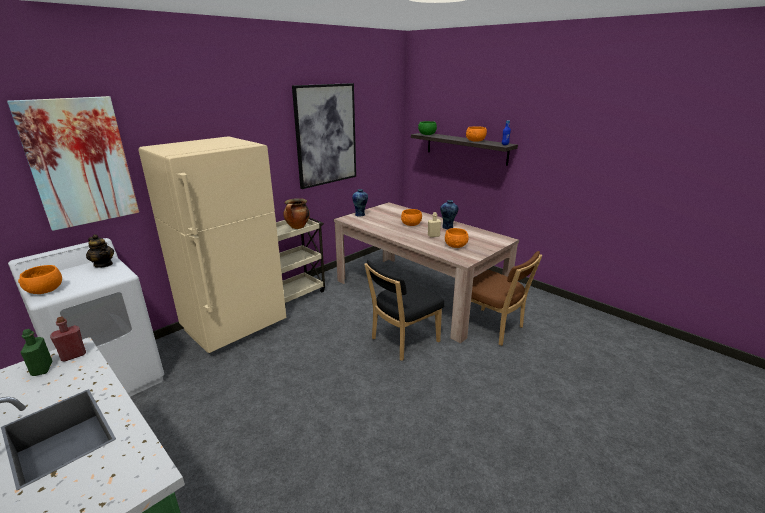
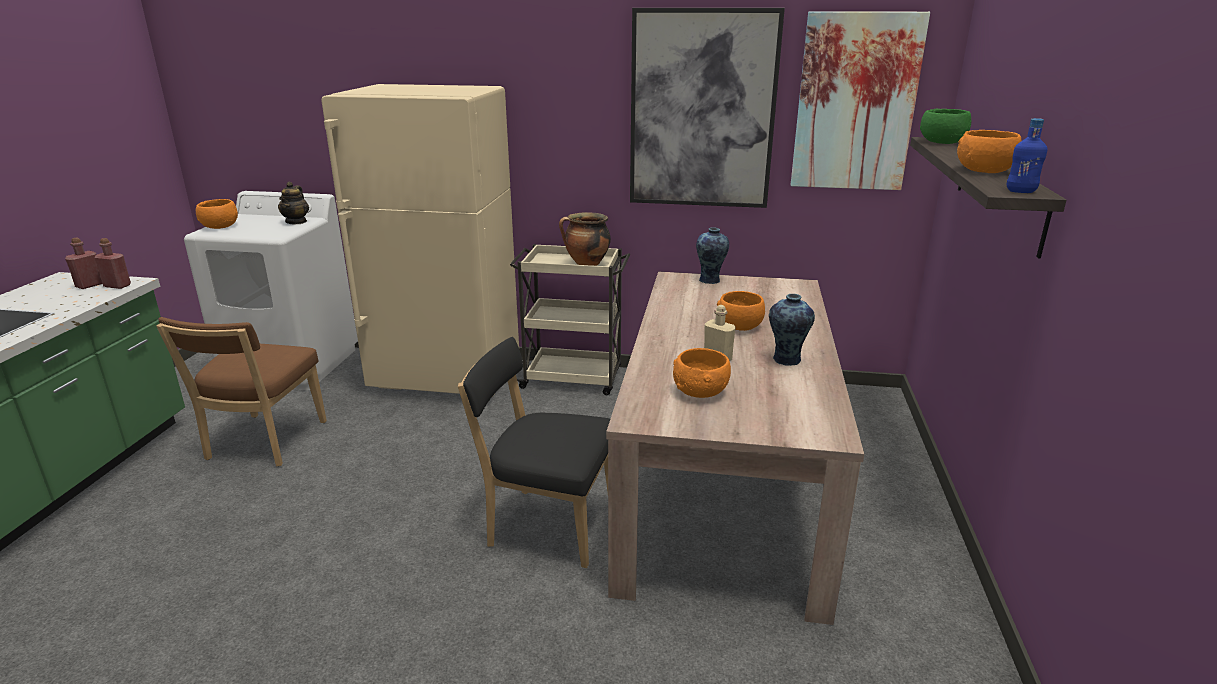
camera: 55 degrees right, 0 degrees up
picture [7,96,139,231] -> picture moved to [791,12,930,190]
green bottle [20,329,52,376] -> red bottle [65,238,102,289]
brown chair [471,251,542,346] -> brown chair moved to [156,317,327,466]

